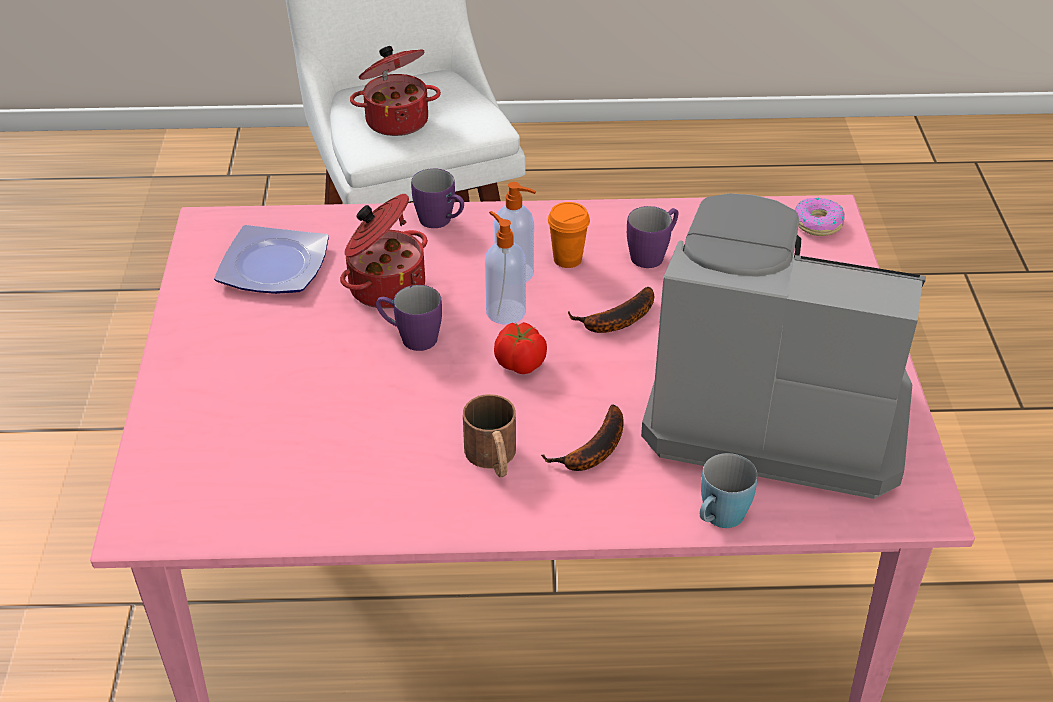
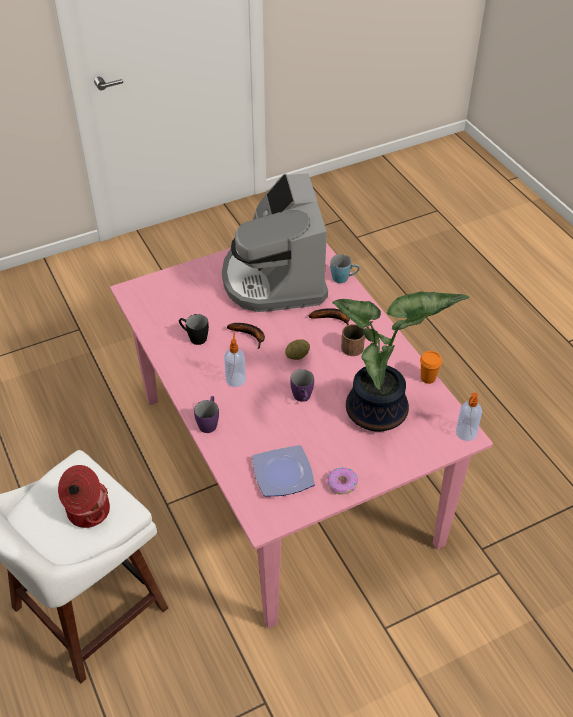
camera: 115 degrees left, 5 degrees up
cooking pot [340,194,428,309] -> none
soap dispenser [485,211,526,324] -> soap dispenser moved to [456,393,482,441]
tomato [494,322,547,374] -> potato [285,339,310,360]
orange cup [548,202,590,268] -> orange cup moved to [420,351,442,384]
purple mug [627,206,679,268] -> black mug [179,314,209,345]
donut [795,197,845,236] -> donut moved to [327,467,358,495]
none -> potted plant [332,292,469,432]

